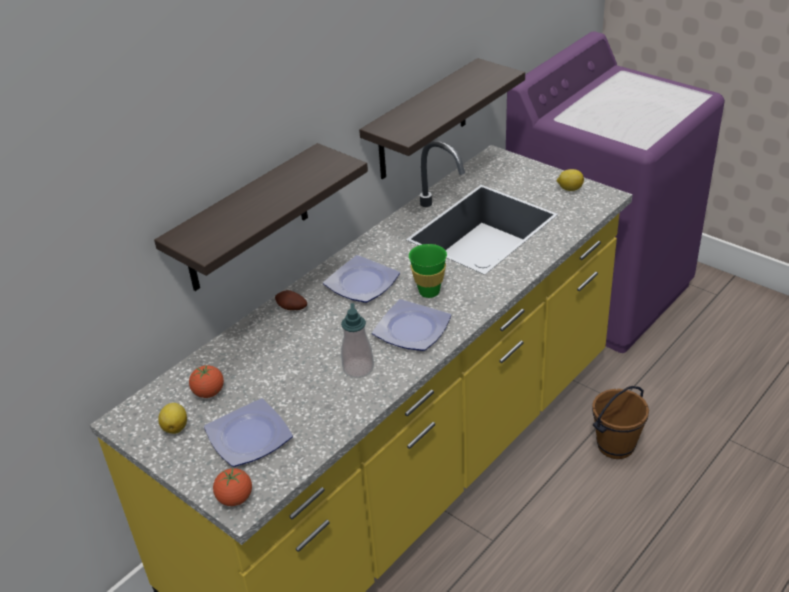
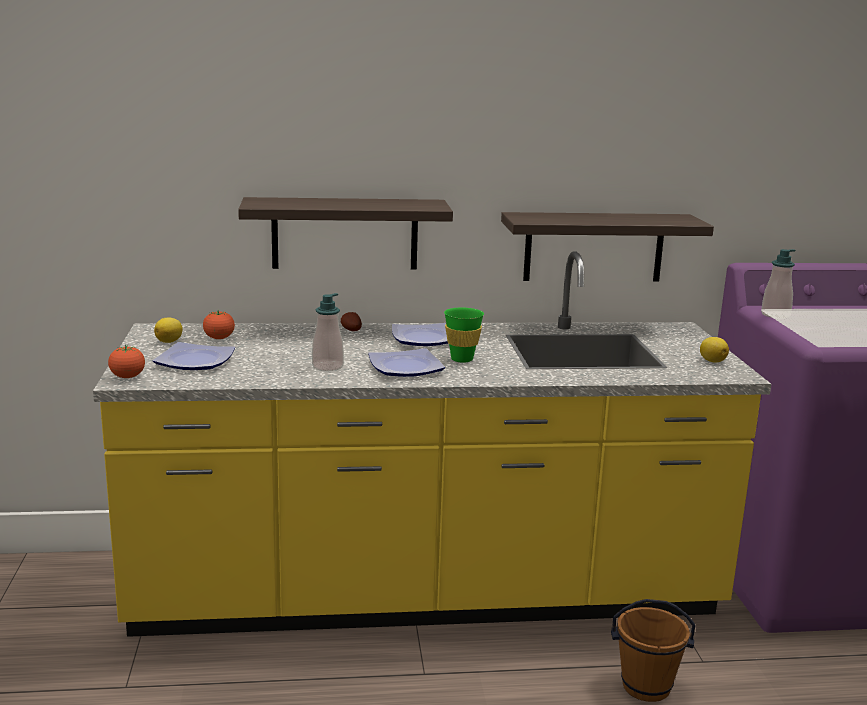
camera: 40 degrees right, 20 degrees down
none -> soap dispenser [761,249,795,319]

